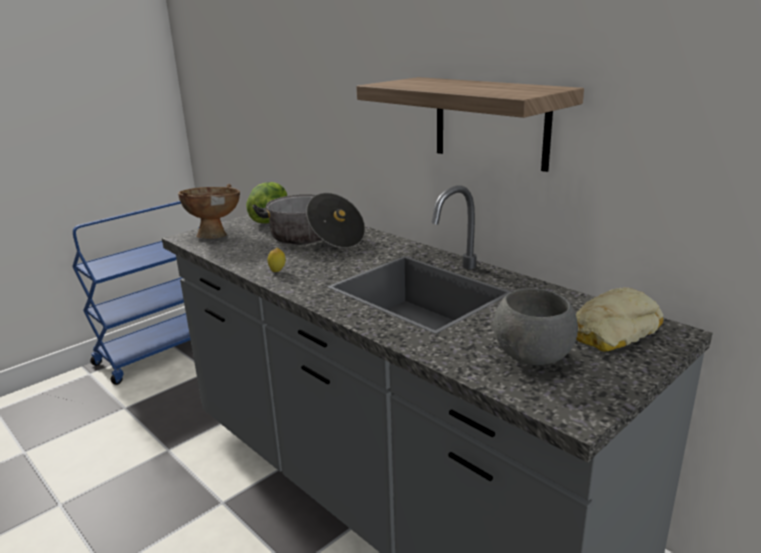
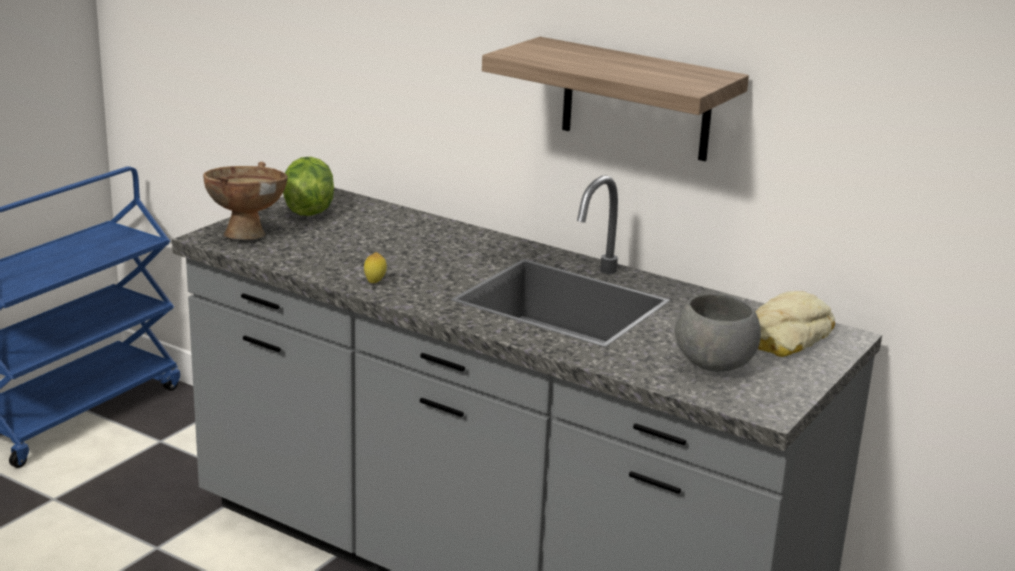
camera: 15 degrees left, 0 degrees up
cooking pot [253,193,365,248] -> none

